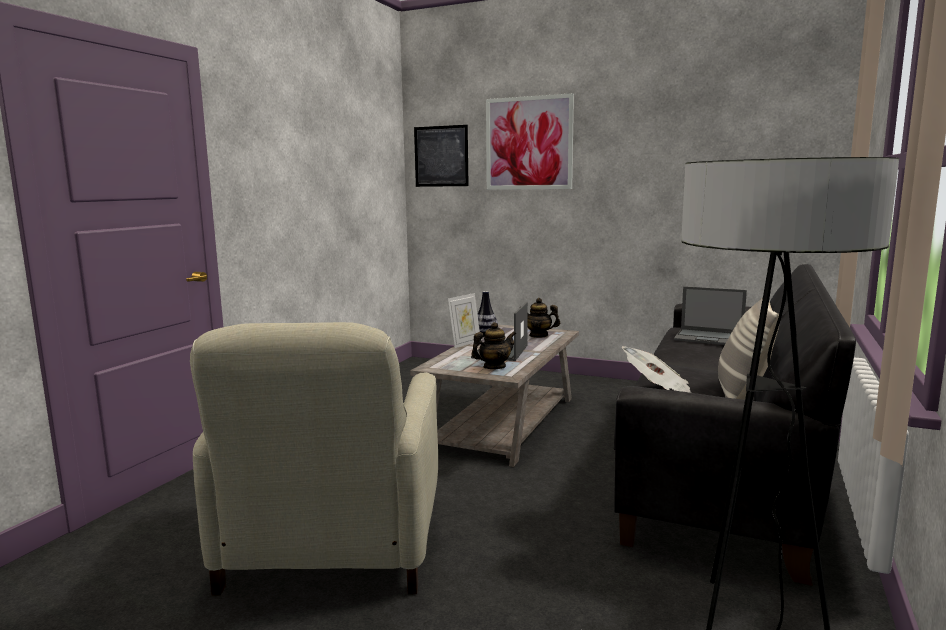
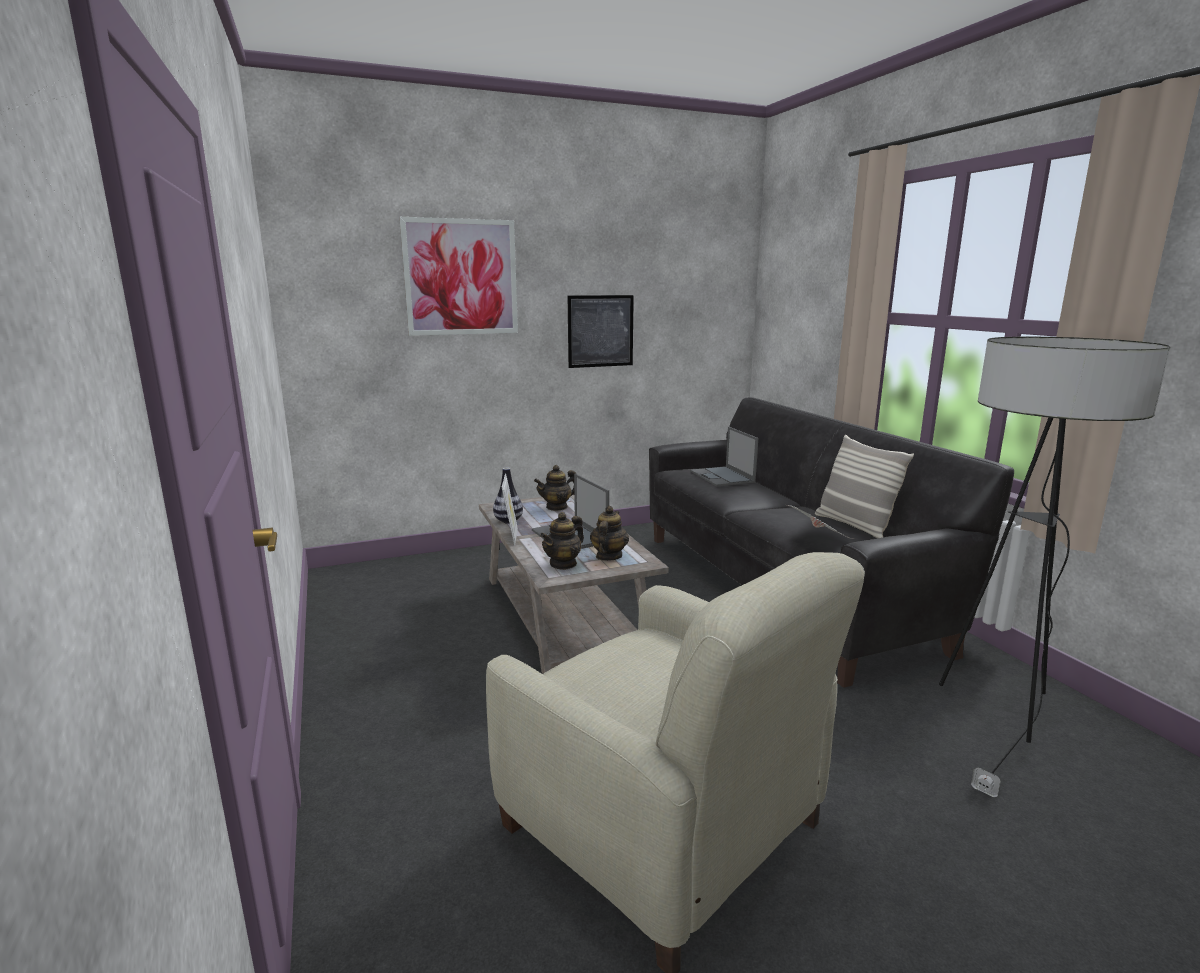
camera: 45 degrees left, 5 degrees up
picture [414,125,469,187] -> picture moved to [568,295,634,368]
laptop [674,286,747,345] -> laptop turned 90 degrees clockwise [690,427,758,487]
none -> teapot [540,512,584,570]

